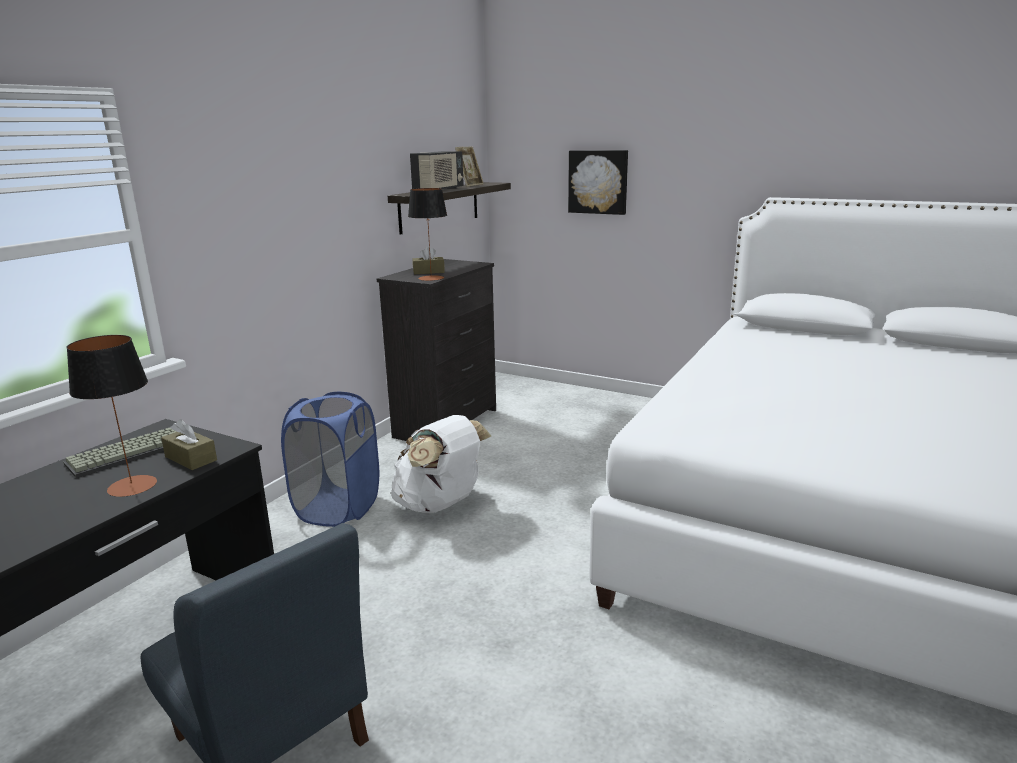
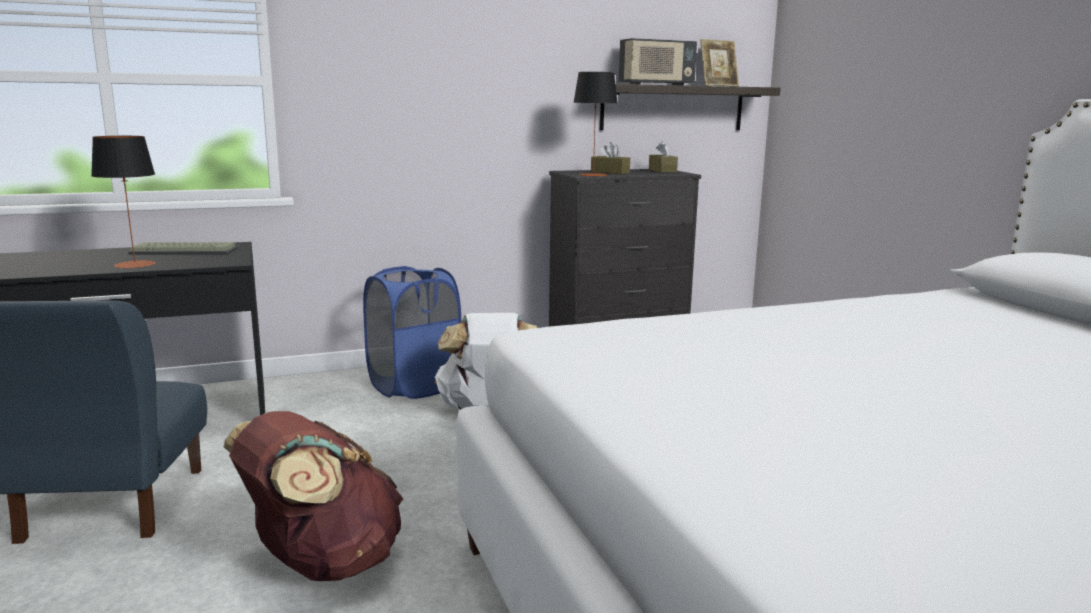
camera: 40 degrees right, 5 degrees down
brown tissue box [161,419,217,470] -> brown tissue box moved to [649,141,678,172]
picture [568,150,628,215] -> none
none -> brown backpack [223,411,403,581]

